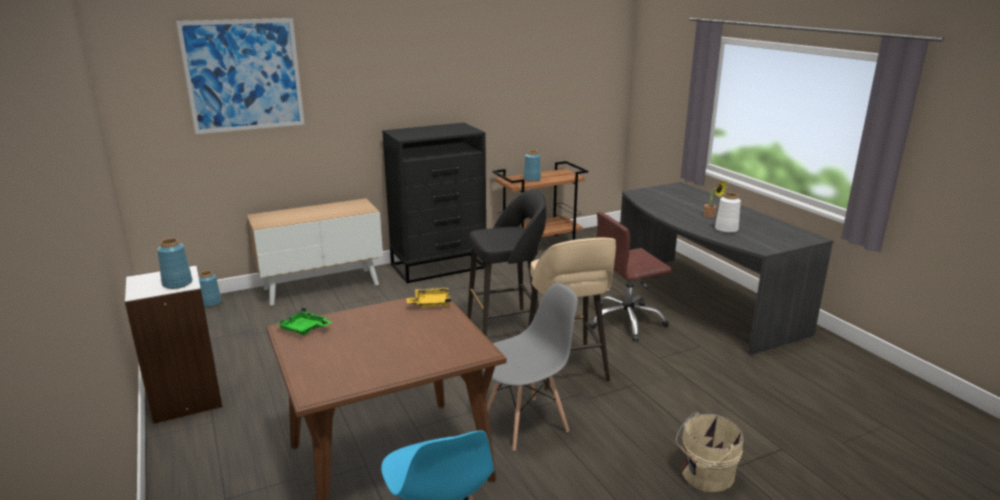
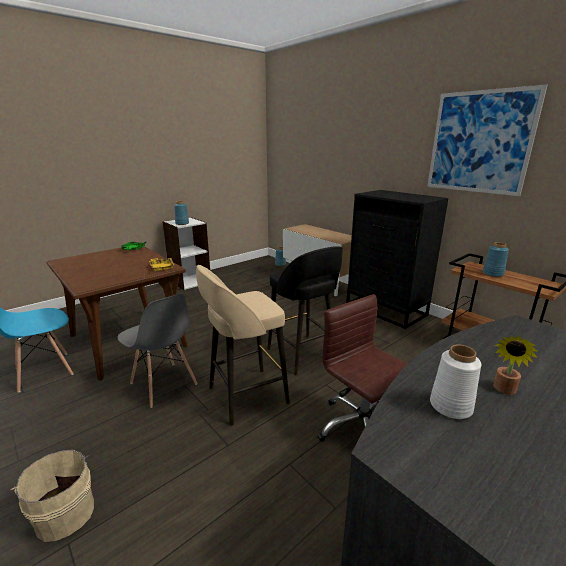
camera: 75 degrees right, 0 degrees up
picture [176,18,305,134] -> picture moved to [427,84,547,196]

